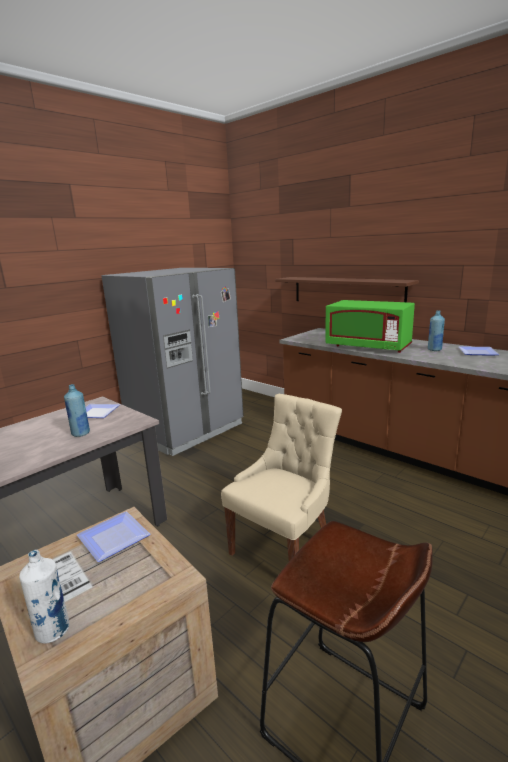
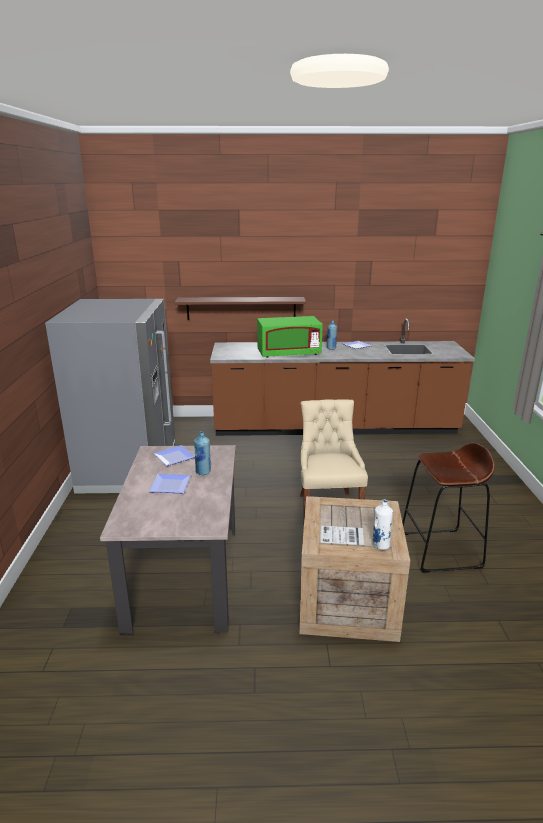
camera: 45 degrees left, 5 degrees up
plate [77,511,150,562] -> plate moved to [148,474,191,493]

